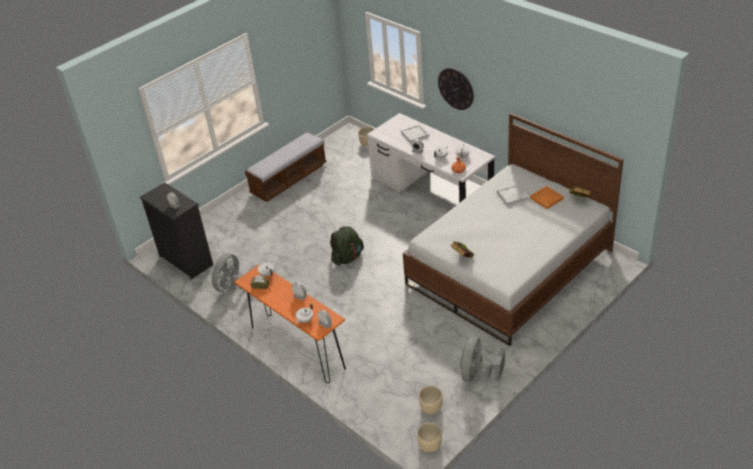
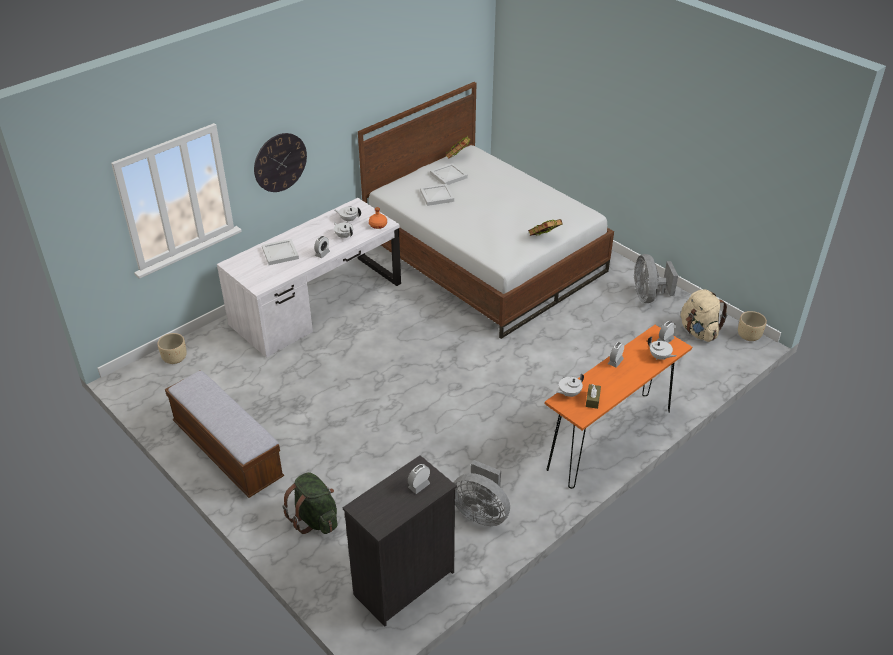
camera: 90 degrees left, 0 degrees up
green backpack [330,226,364,265] -> green backpack moved to [282,472,337,534]
beige planter [419,386,442,414] -> beige backpack [681,289,727,342]
grey fan [461,336,505,382] -> grey fan turned 60 degrees clockwise [634,254,678,303]
orange tray [530,186,564,209] -> white tray [430,163,468,185]

